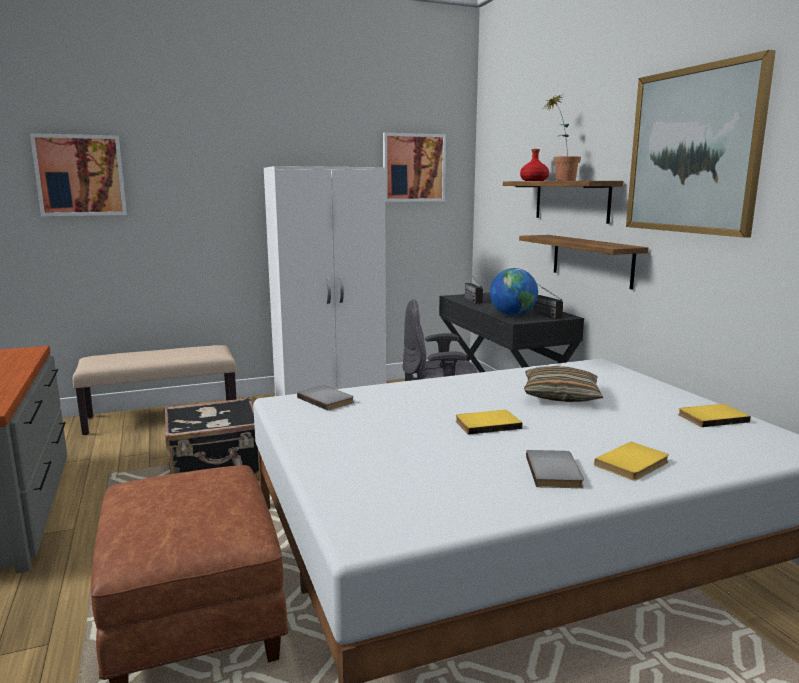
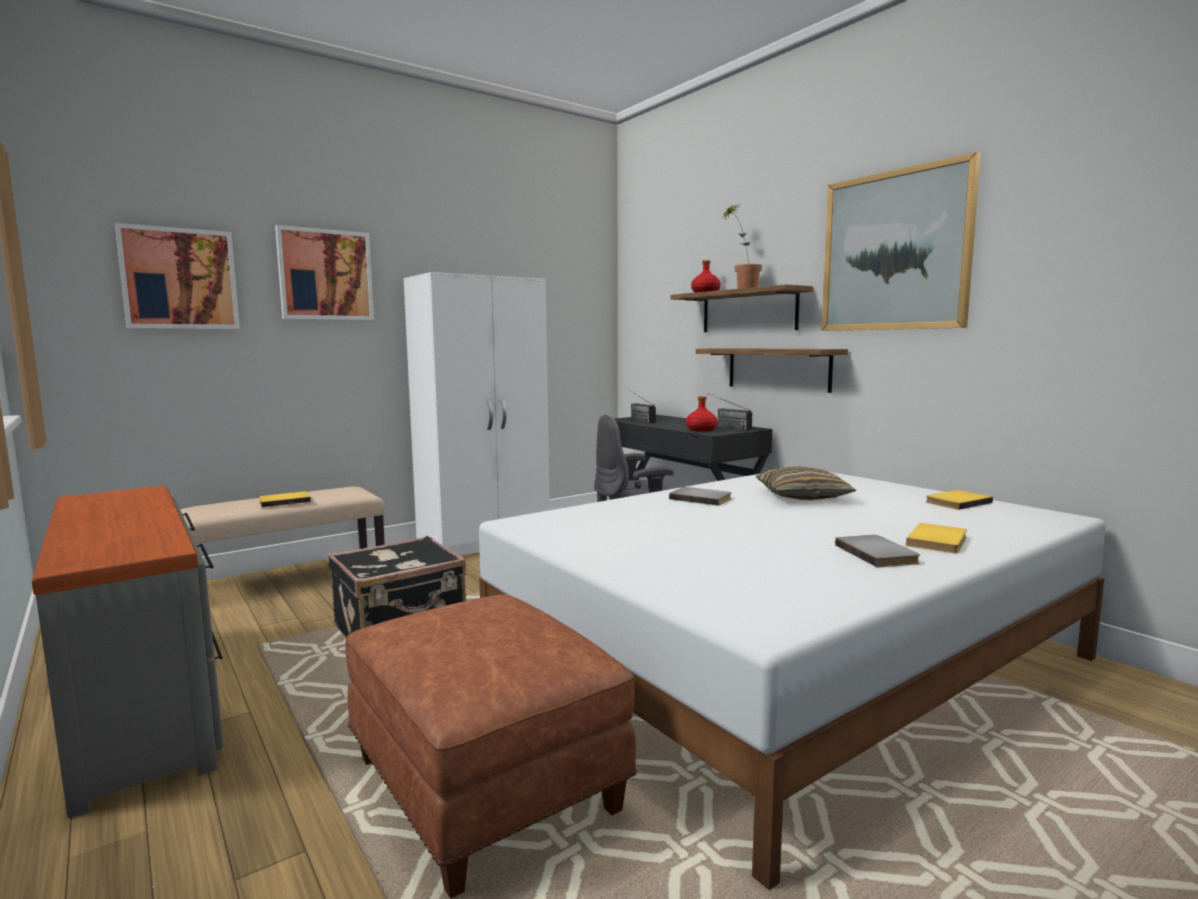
camera: 15 degrees left, 5 degrees down
grey book [297,385,354,411] -> grey book moved to [669,487,731,506]
picture [383,133,446,202] -> picture moved to [275,225,374,320]
yellow book [456,410,522,435] -> yellow book moved to [259,491,311,507]
globe [490,268,538,316] -> red bottle [686,396,717,431]

